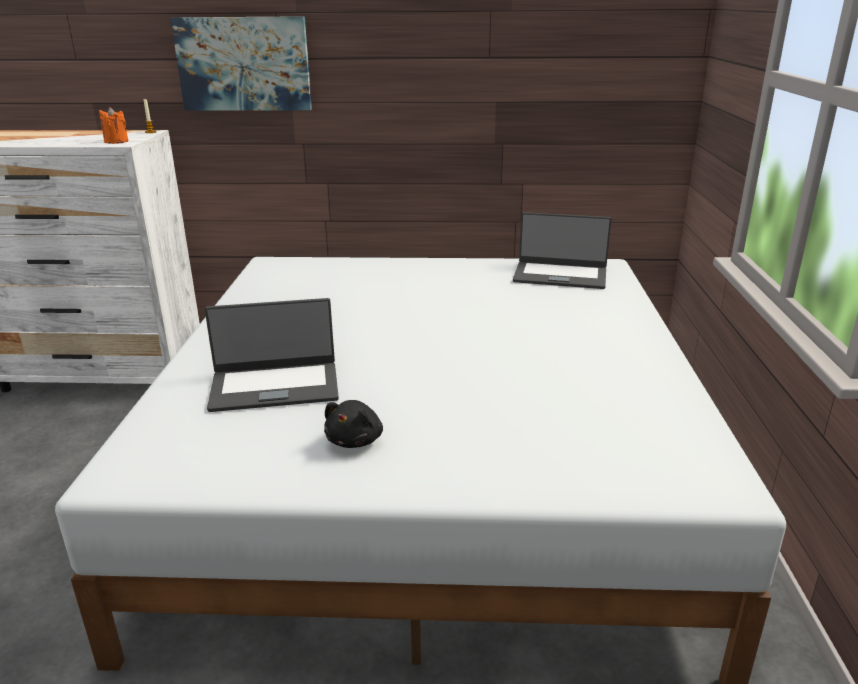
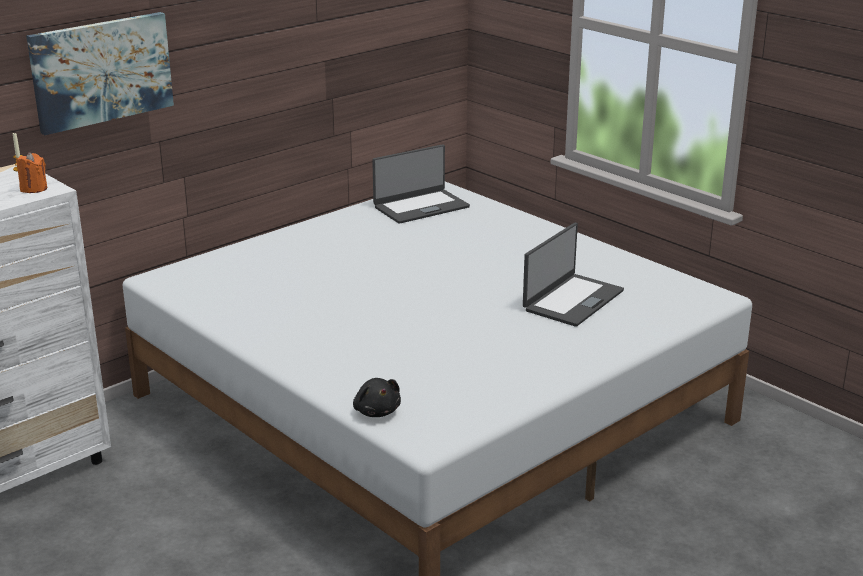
camera: 45 degrees left, 0 degrees up
laptop [205,298,339,412] -> laptop moved to [523,223,624,327]
black plush toy [324,400,383,448] -> black plush toy moved to [353,378,401,417]

